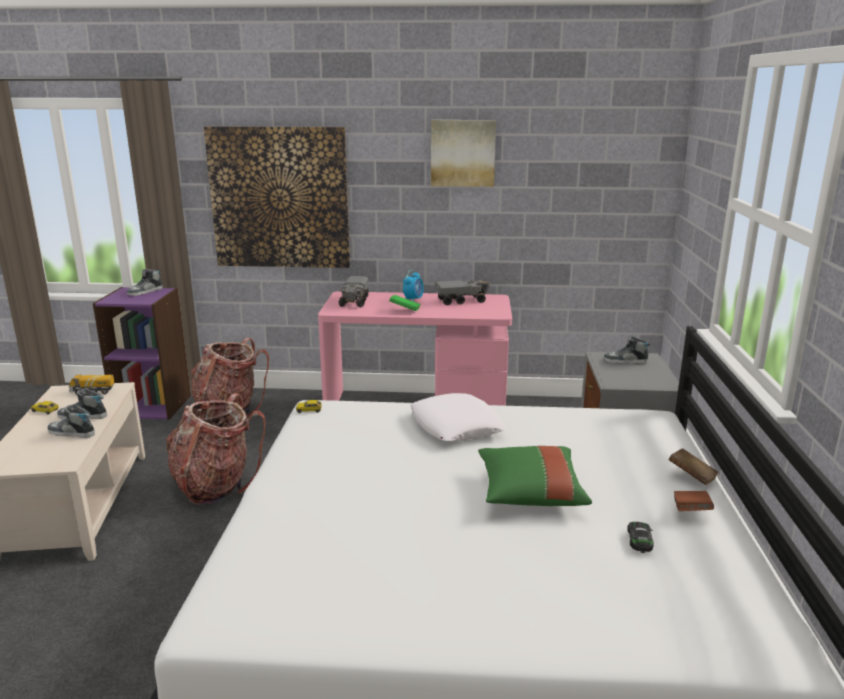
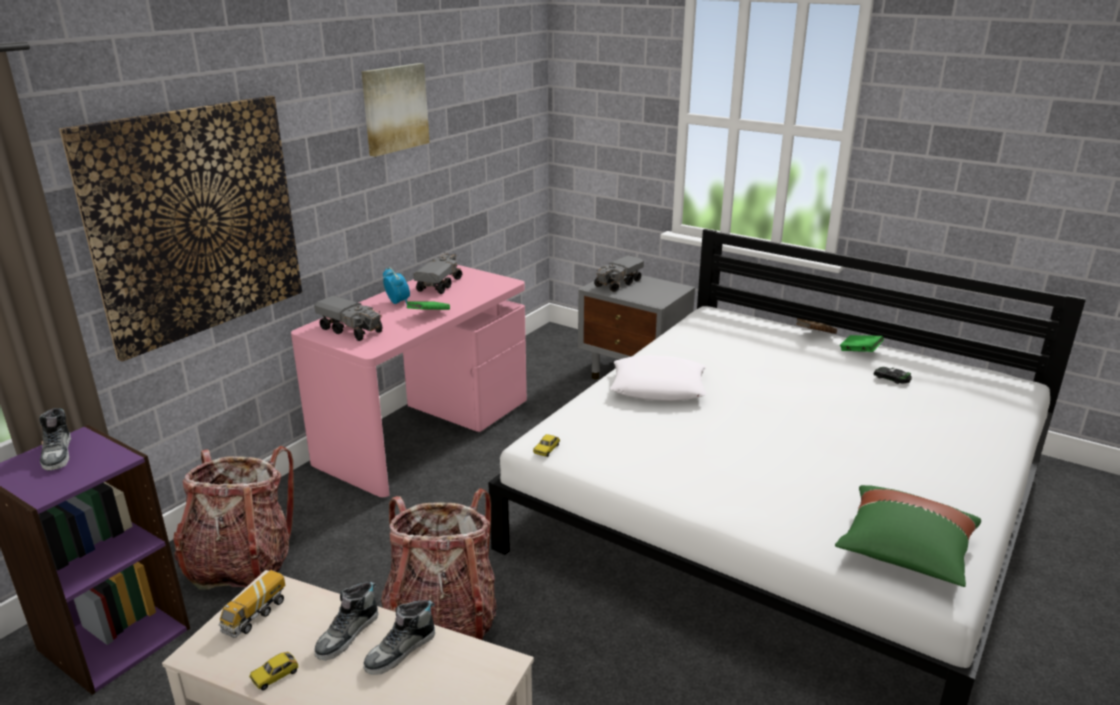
camera: 60 degrees left, 5 degrees up
green pillow [478,446,592,506] -> green pillow moved to [835,485,981,587]
shoe [604,336,651,364] -> toy truck [594,255,644,292]
brown book [674,491,714,511] -> green book [840,335,884,352]

